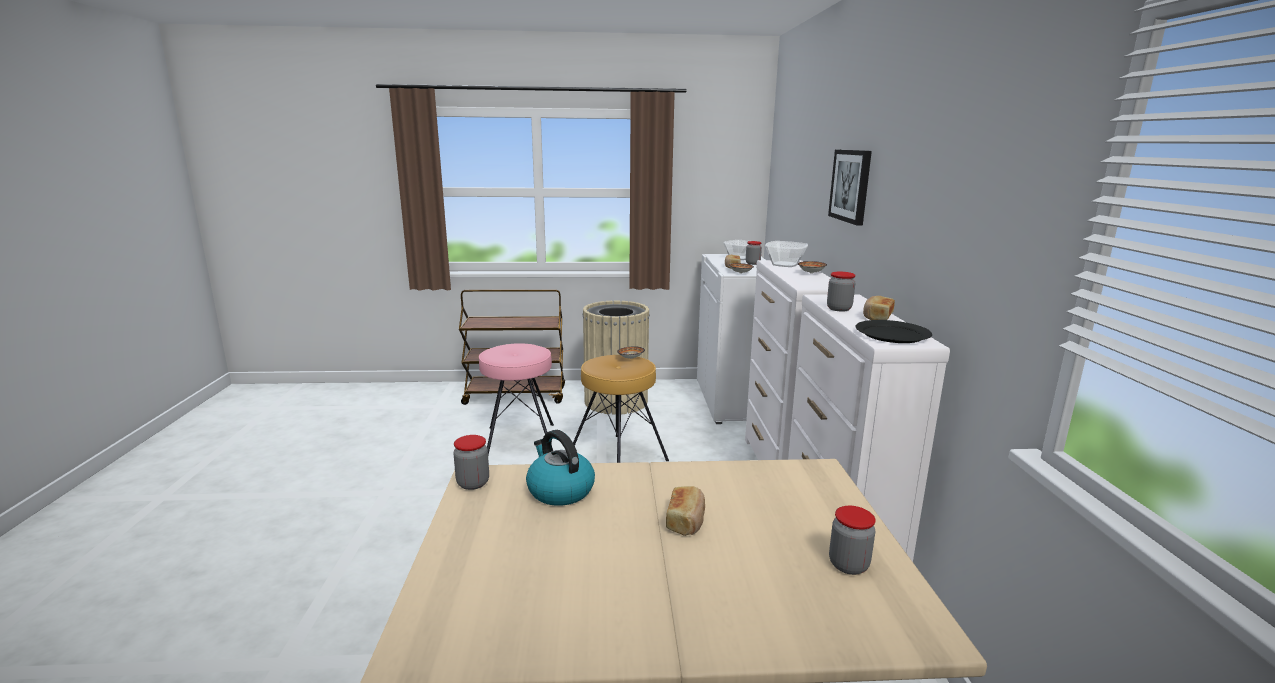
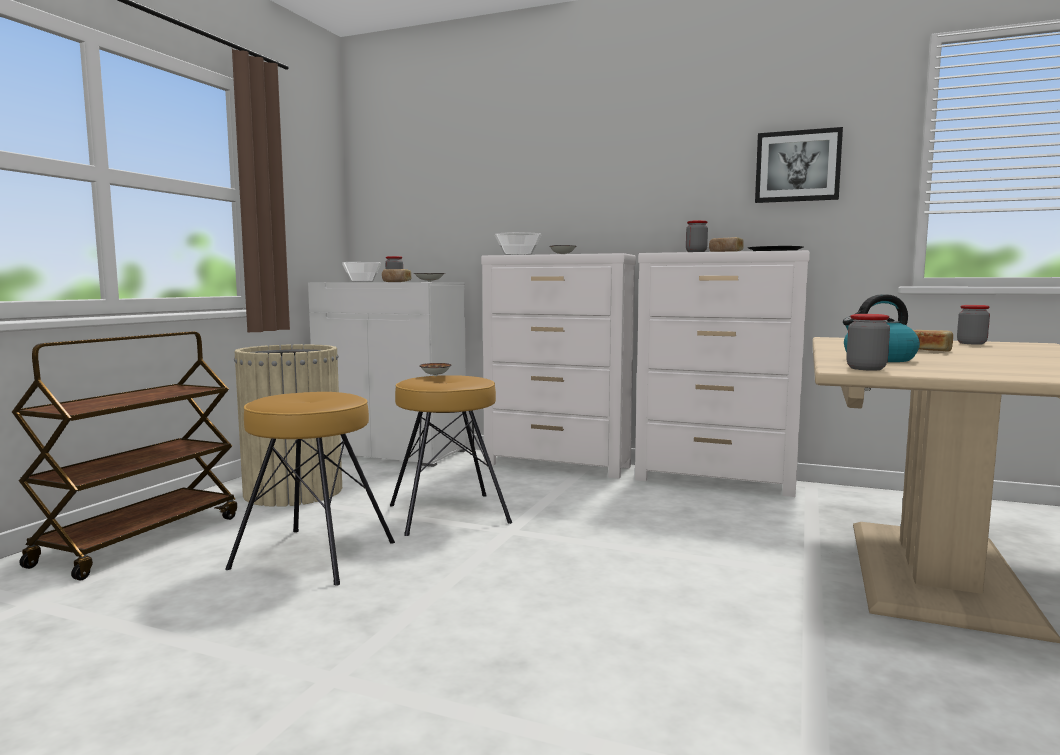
camera: 65 degrees left, 10 degrees down
pink stool [479,343,554,455] -> brown stool [225,392,395,585]
picture [828,150,872,225] -> picture moved to [755,127,843,203]

